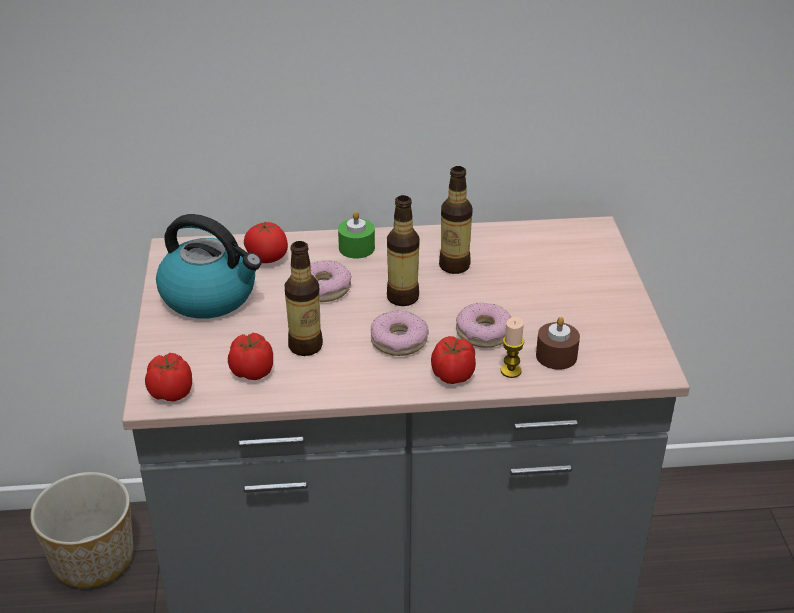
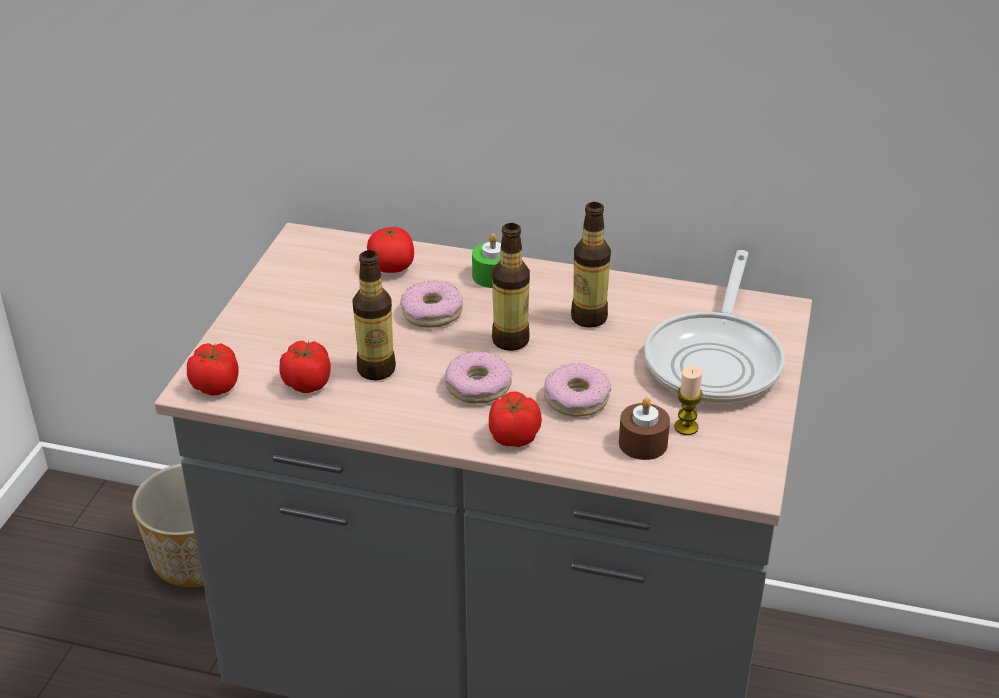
camera: 20 degrees right, 0 degrees up
kettle [156,214,262,319] -> none
candle [501,317,524,378] -> candle moved to [674,366,703,435]
none -> frying pan [644,250,785,404]

